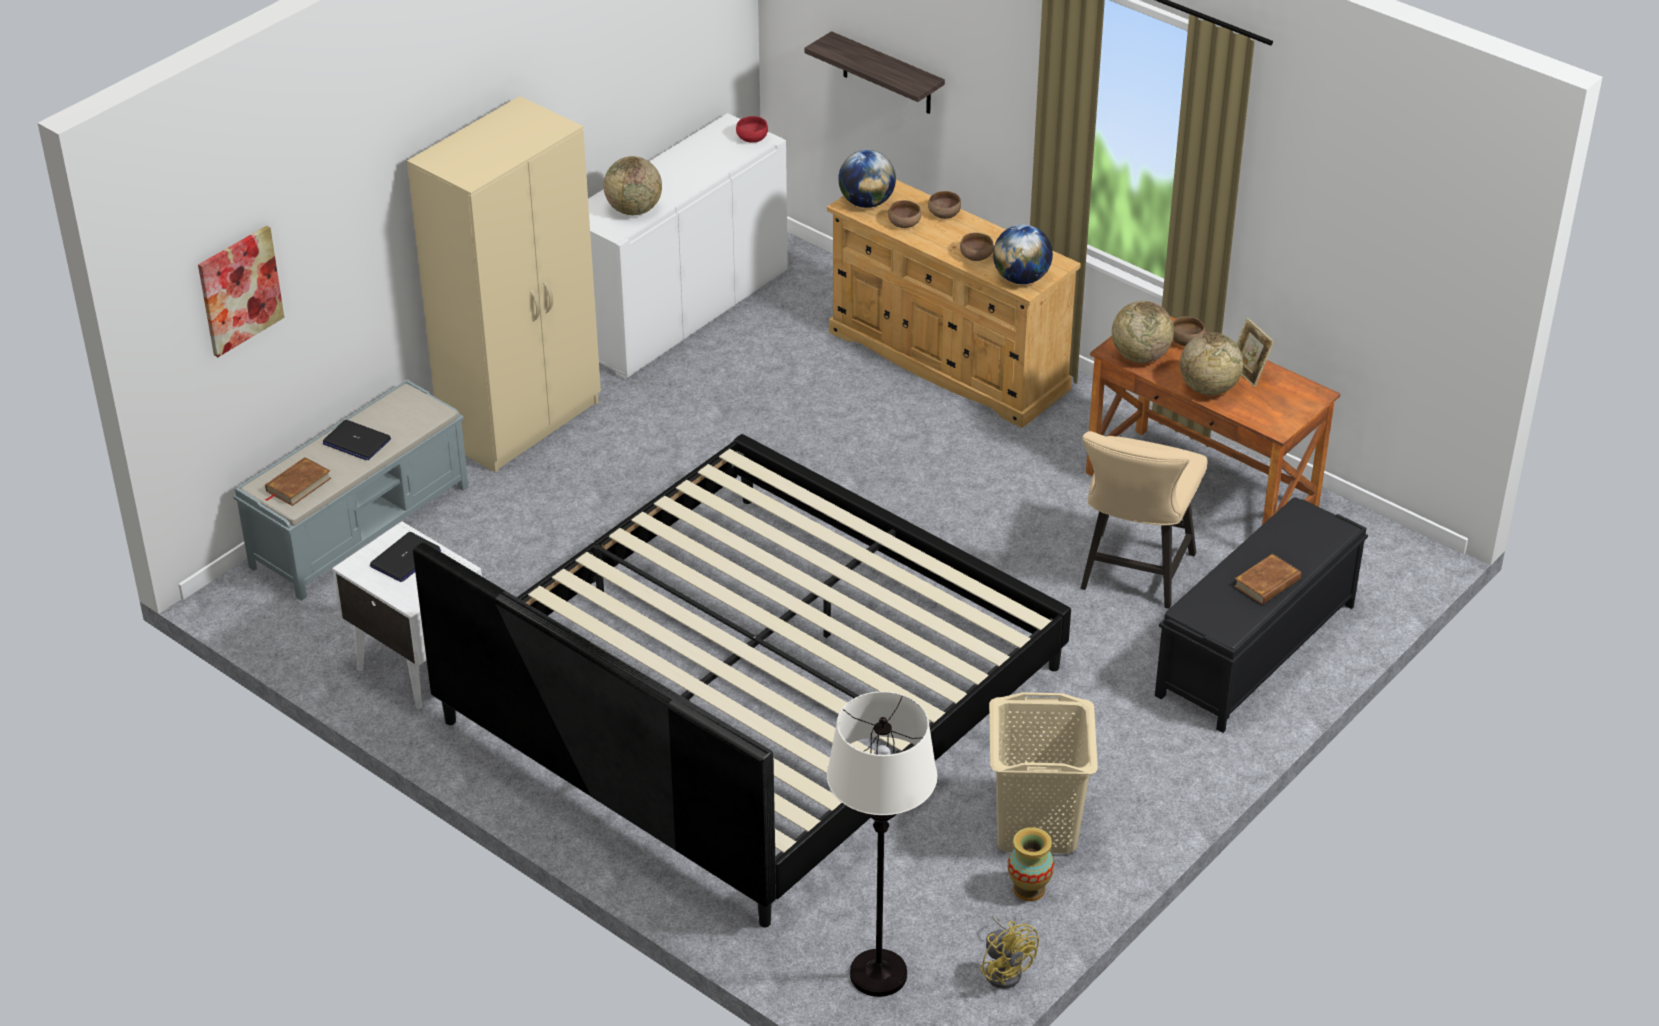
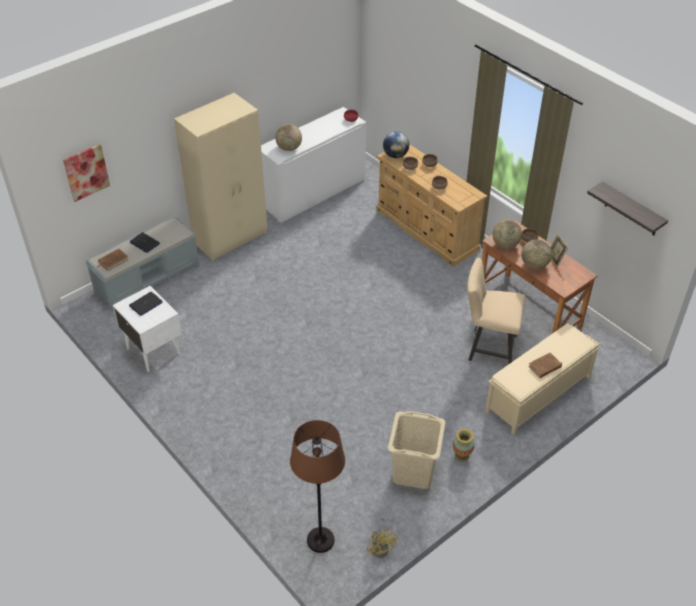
camera: 10 degrees right, 5 degrees up
bed [413,434,1071,928] -> none
shelf [804,31,945,114] -> shelf moved to [587,182,668,236]
white floor lamp [827,691,937,997] -> brown floor lamp [290,420,345,553]
globe [993,224,1053,284] -> none
vase [1008,827,1054,901] -> vase moved to [453,428,474,461]
beige chair [1081,431,1207,609] -> beige chair turned 75 degrees clockwise [467,258,526,365]
black bench [1155,497,1368,733] -> beige bench [485,324,600,435]

